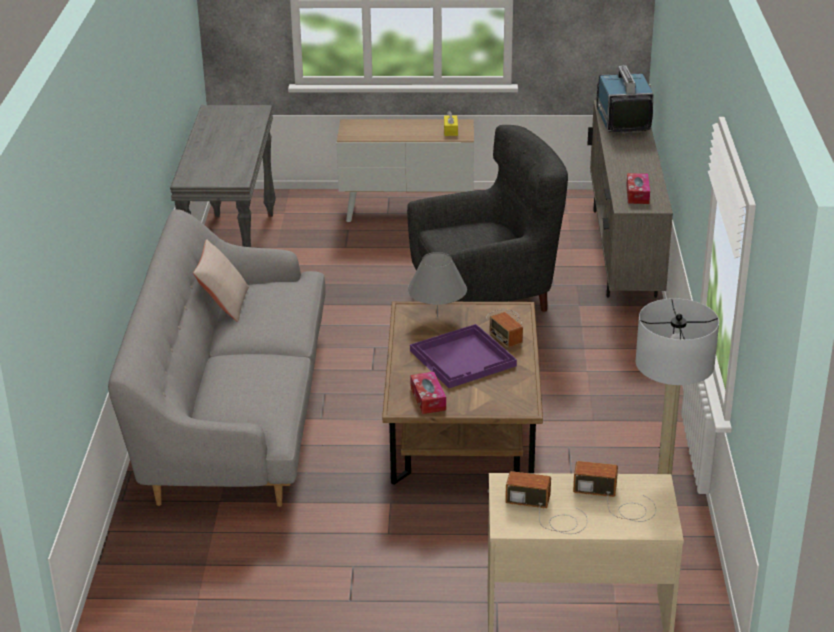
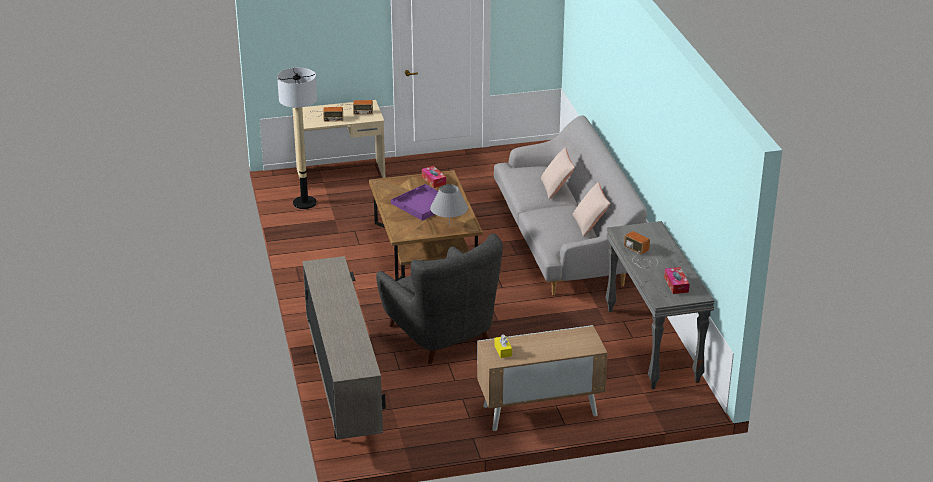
camera: 165 degrees right, 0 degrees up
grey armchair [407,125,568,312] -> grey armchair turned 90 degrees counterclockwise [376,234,503,364]
radio [486,310,523,348] -> radio moved to [624,231,658,269]
television [596,65,654,133] -> none
tissue box [626,173,650,204] -> tissue box moved to [664,267,689,294]
none -> beige pillow [541,147,575,199]

